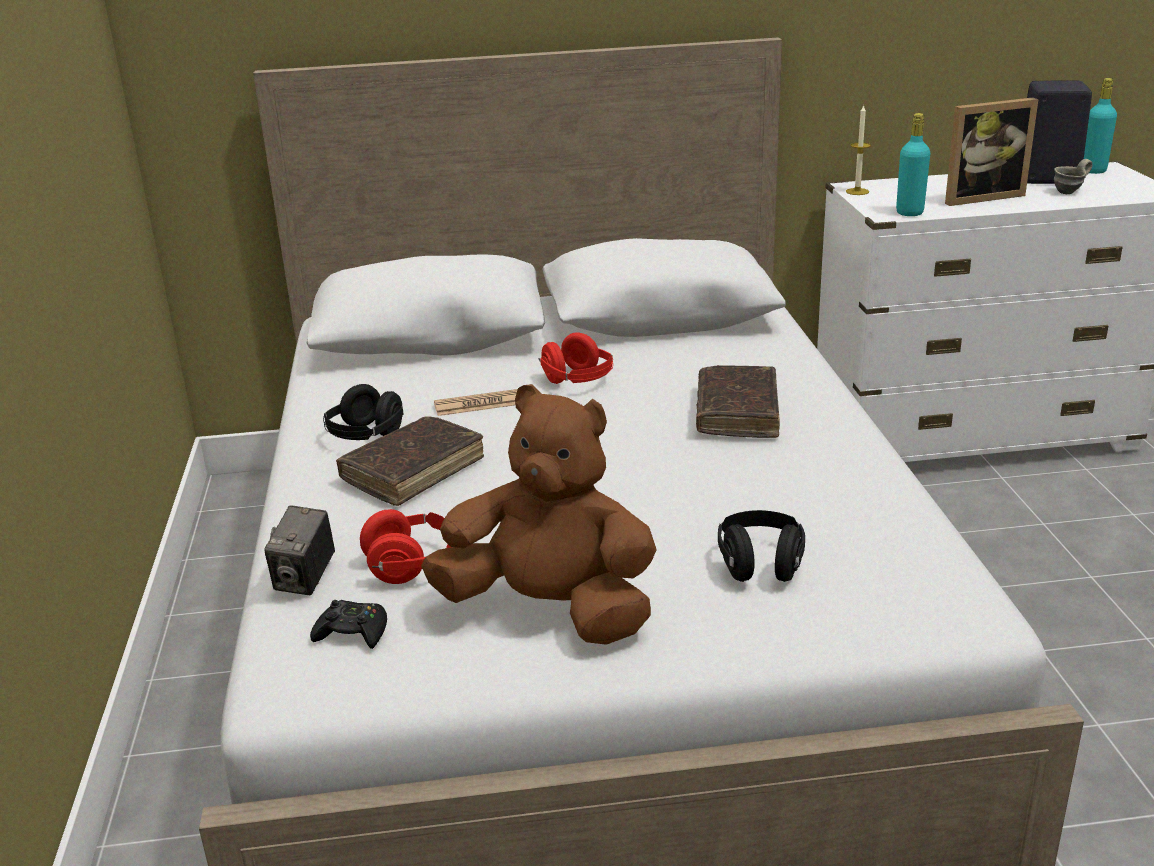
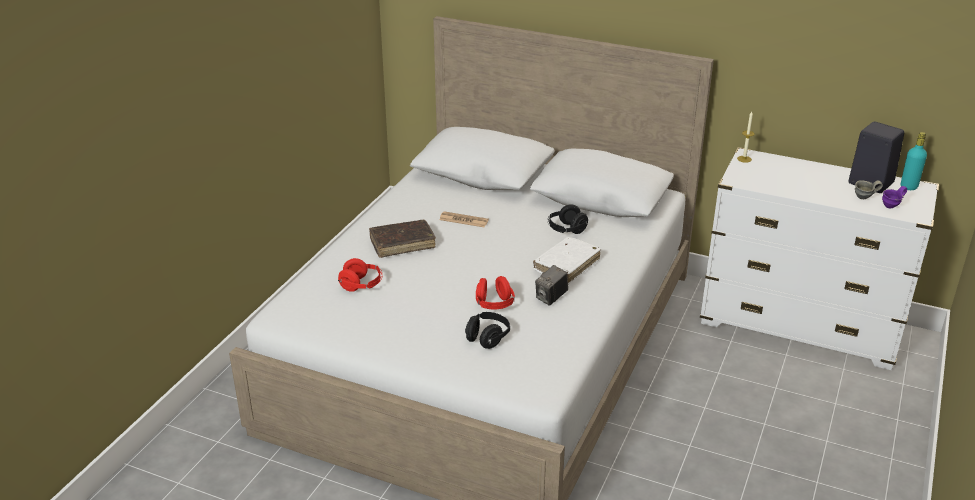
camera: 30 degrees right, 5 degrees up
camera [264,505,335,595] -> camera moved to [535,265,568,306]
black game controller [310,600,387,649] -> none
black headphones [323,384,403,440] -> black headphones moved to [548,204,588,234]
brown plush toy [421,384,657,645] -> none
red headphones [539,332,613,384] -> red headphones moved to [476,276,515,310]
brown book [696,365,780,438] -> white book [533,237,601,285]
turquoise bottle [896,113,930,216] -> none
picture frame [945,98,1038,206] -> none
none -> purple mug [882,186,907,209]

